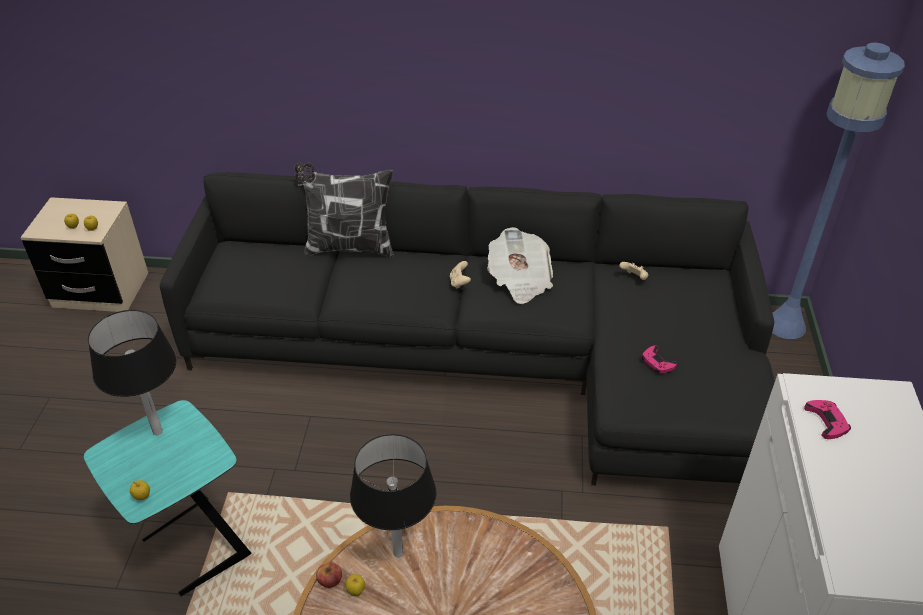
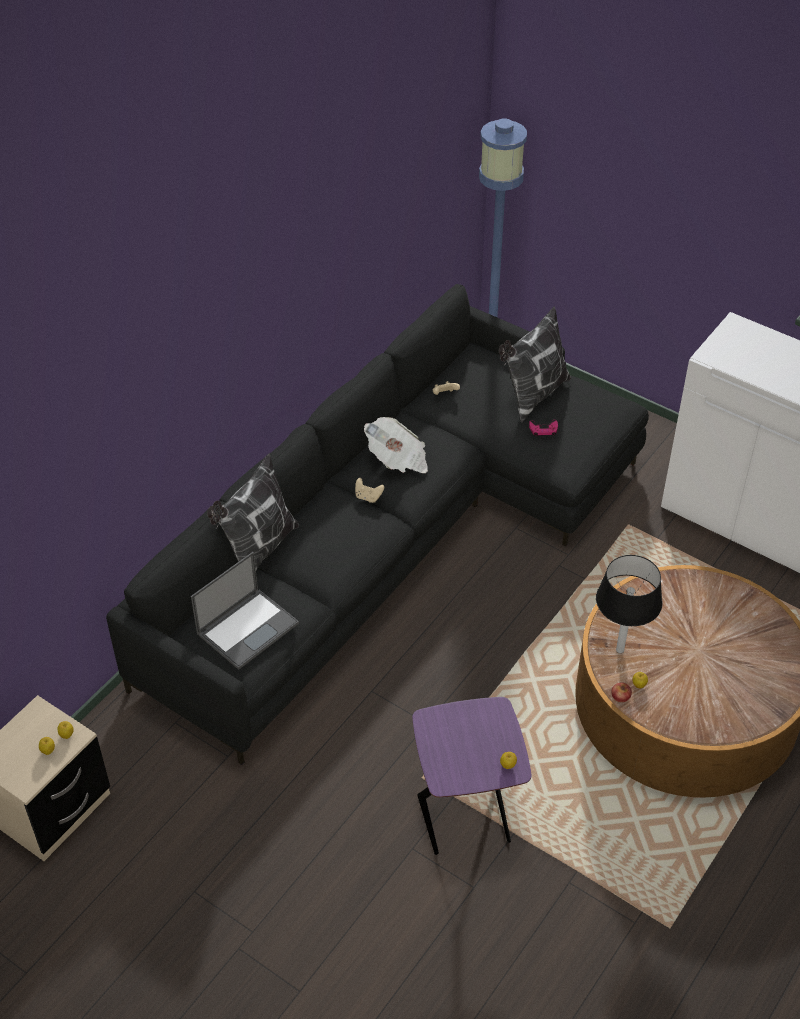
camera: 60 degrees left, 5 degrees up
turquoise side table [84,400,252,596] -> purple side table [412,697,532,855]
black table lamp [88,310,177,435] -> none
pink game controller [804,400,851,439] -> none
none -> laptop [191,552,299,670]
none -> pillow [499,307,571,422]

